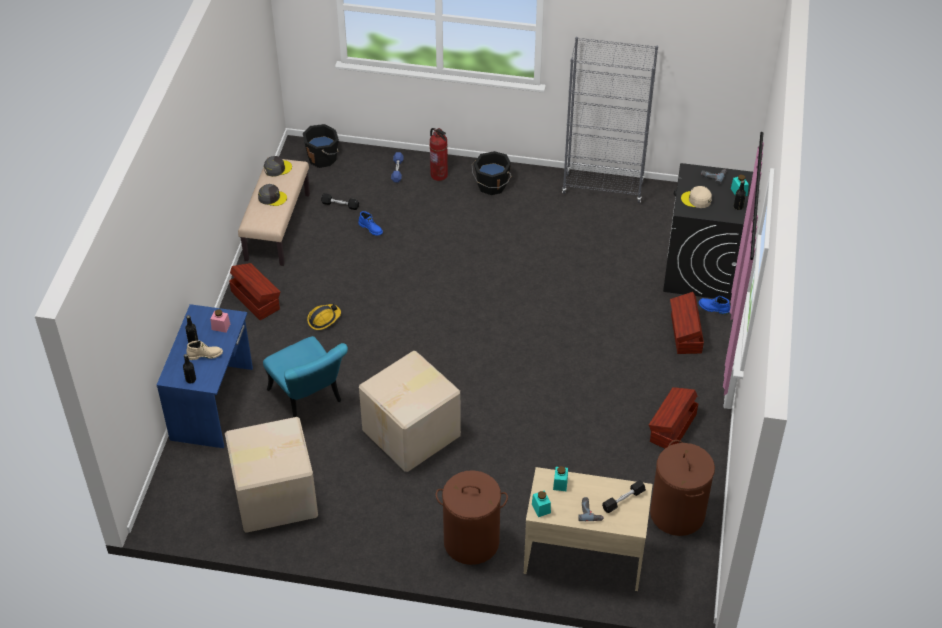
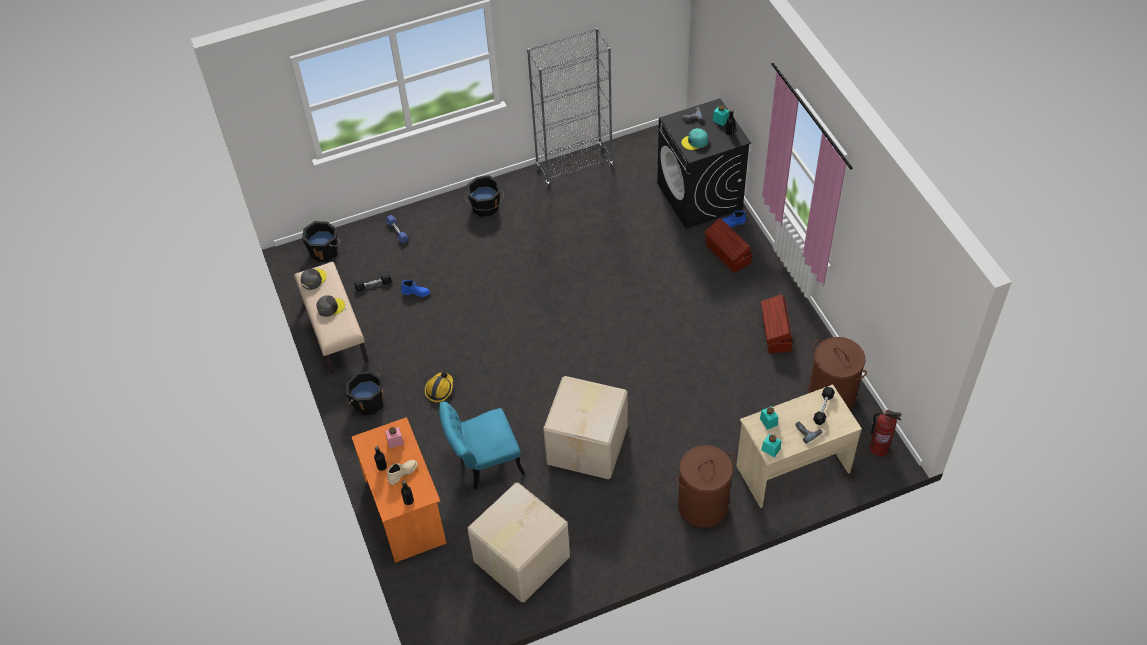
camera: 30 degrees left, 5 degrees up
blue desk [157,304,253,448] -> orange desk [352,417,446,563]
brown storage box [229,263,280,320] -> black bucket [345,371,383,415]
turquoise chair [263,336,348,417] -> turquoise chair turned 135 degrees clockwise [439,401,525,490]
fire extinguisher [430,128,448,181] -> fire extinguisher moved to [869,410,902,456]
beige cap [681,186,712,208] -> turquoise cap [681,128,708,150]

